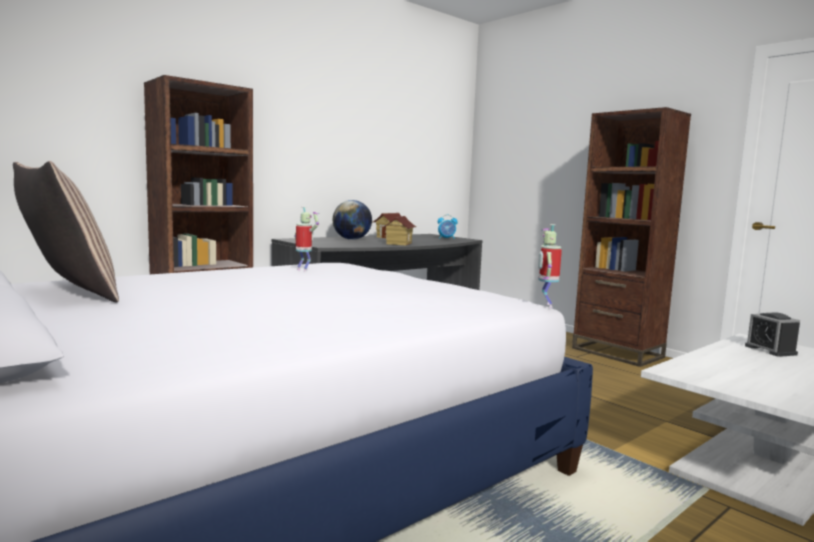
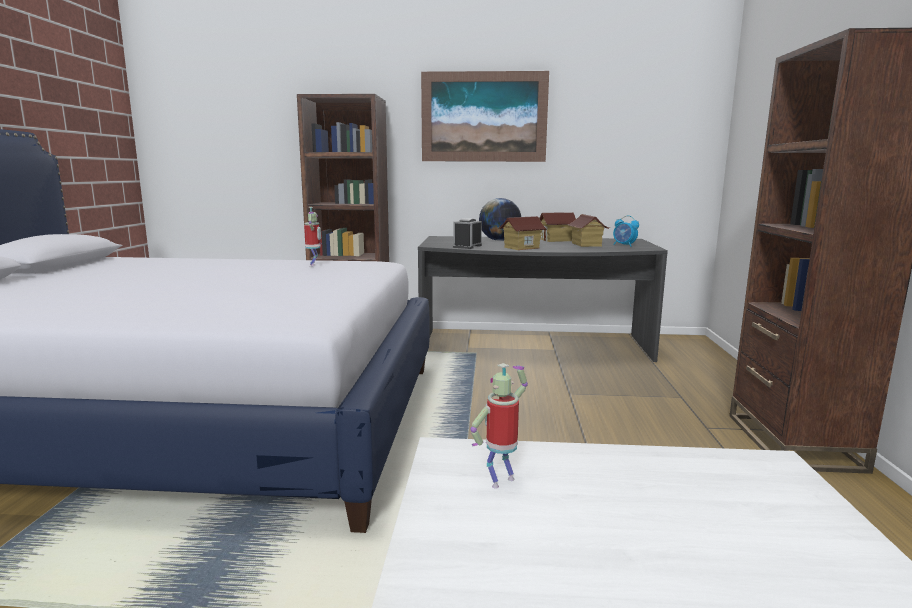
camera: 45 degrees right, 5 degrees up
pillow [13,161,119,302] -> none
toy robot [538,224,562,308] -> toy robot moved to [470,363,528,488]
alarm clock [745,313,800,357] -> alarm clock moved to [453,218,482,249]
none -> picture [421,71,549,162]
none -> toy house [569,214,610,247]

